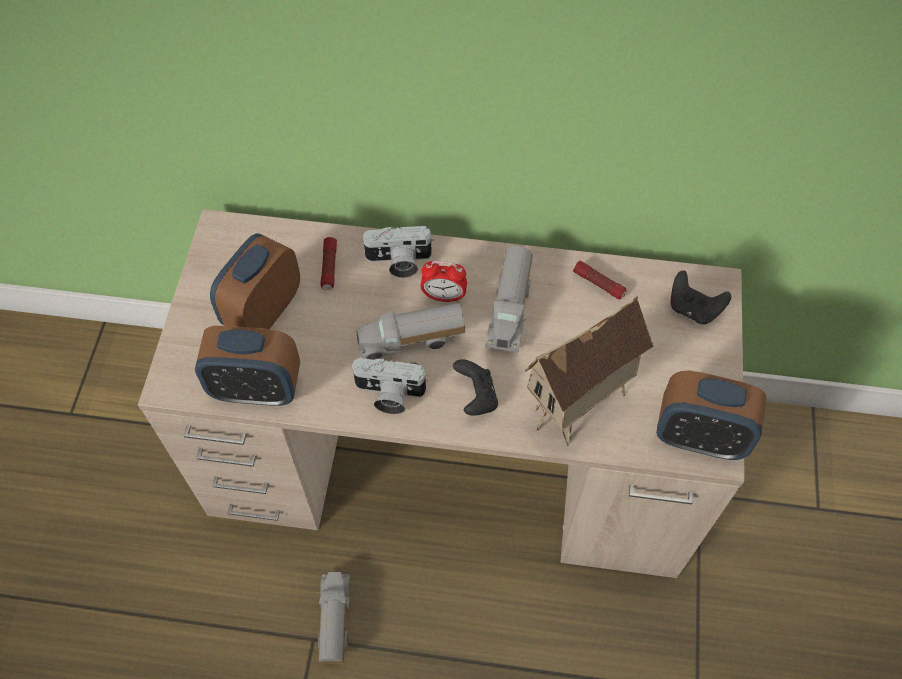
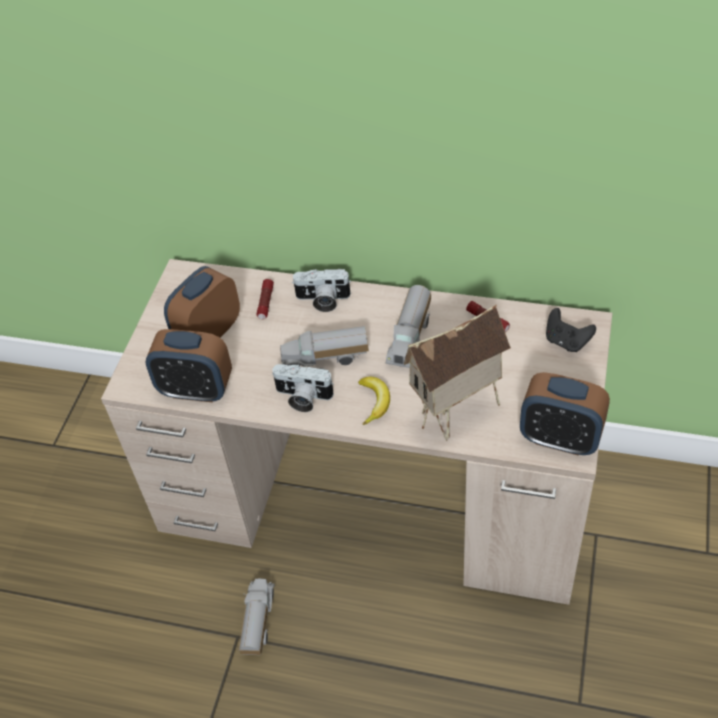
camera: 10 degrees right, 10 degrees down
alarm clock [420,261,467,302] -> none
black game controller [453,359,498,416] -> banana [358,377,390,425]

